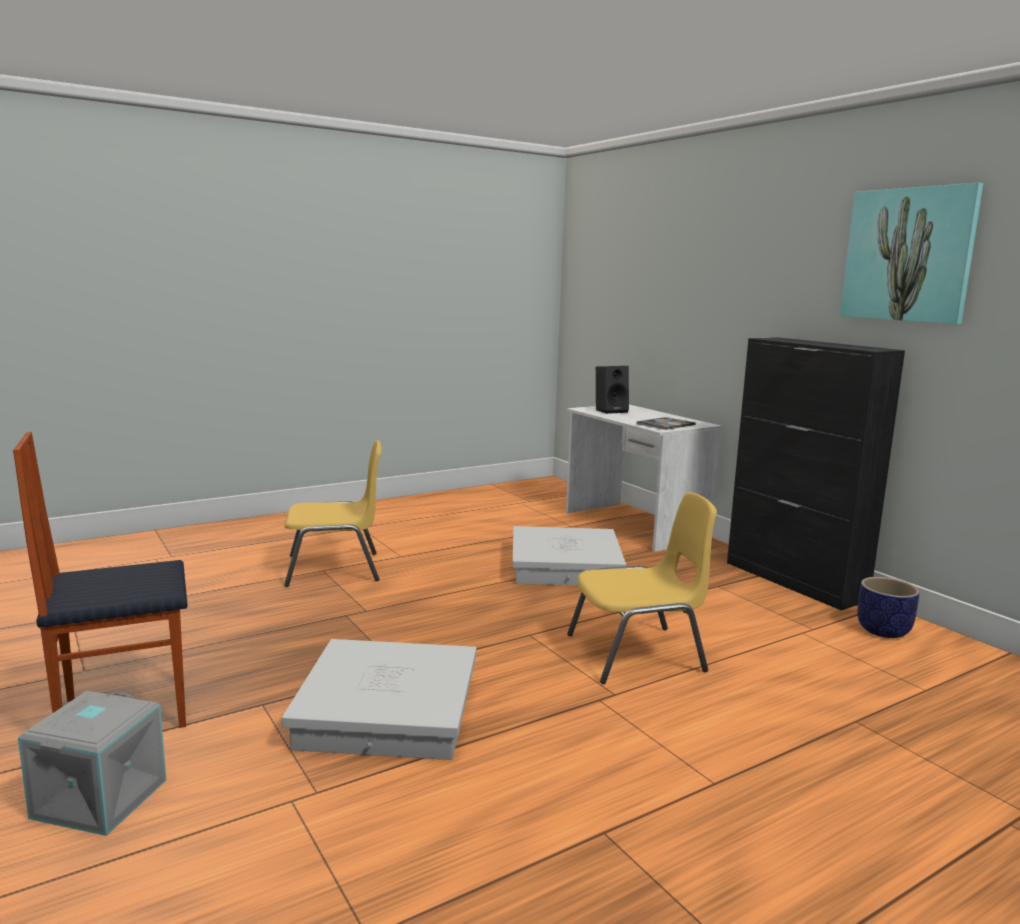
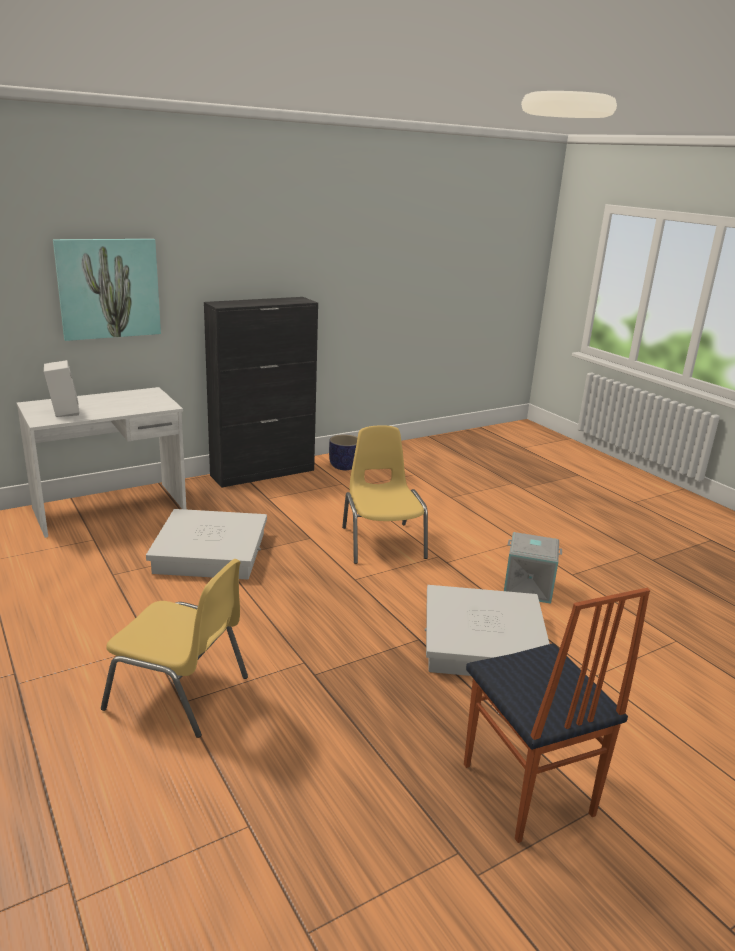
camera: 90 degrees left, 10 degrees up
grey storage box [18,691,166,836] -> grey storage box moved to [504,532,562,604]
yellow chair [284,440,381,587] -> yellow chair turned 120 degrees clockwise [101,559,248,738]
black speaker [596,366,629,414] -> white speaker [44,360,79,417]
book [636,417,696,430] -> none
picture [840,183,983,324] -> picture moved to [53,239,161,341]

